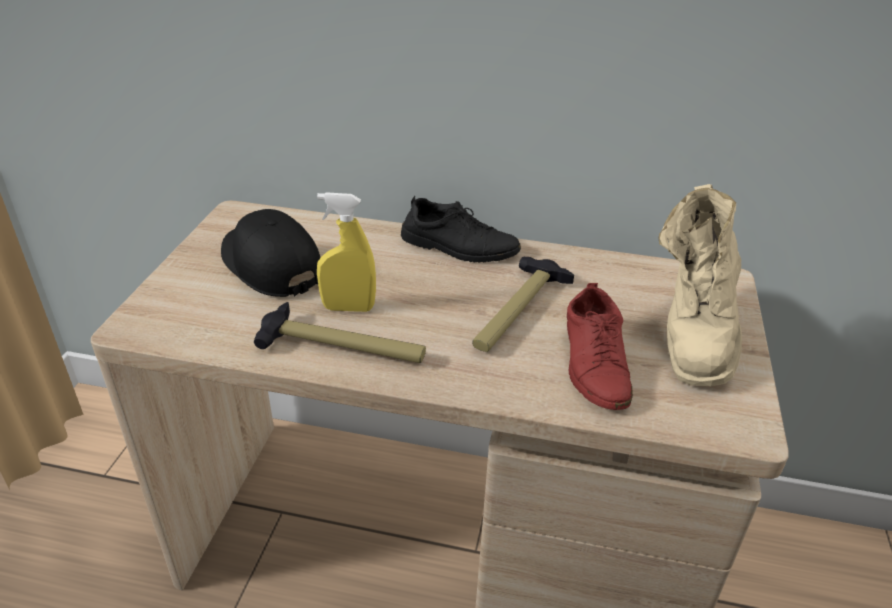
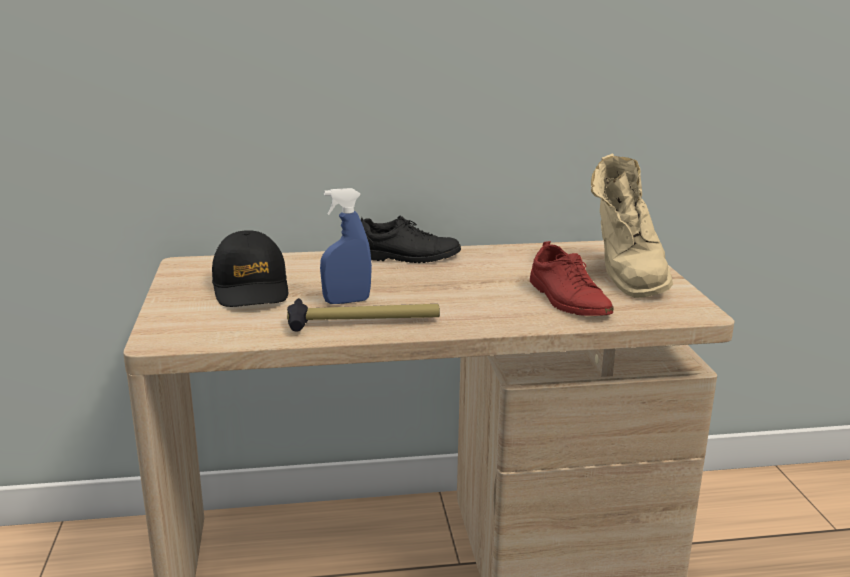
camera: 20 degrees left, 15 degrees down
black cap [221,209,320,297] -> black cap turned 135 degrees counterclockwise [212,230,288,307]
yellow spray bottle [317,192,376,312] -> blue spray bottle [320,188,372,304]
hammer [472,257,574,352] -> none

